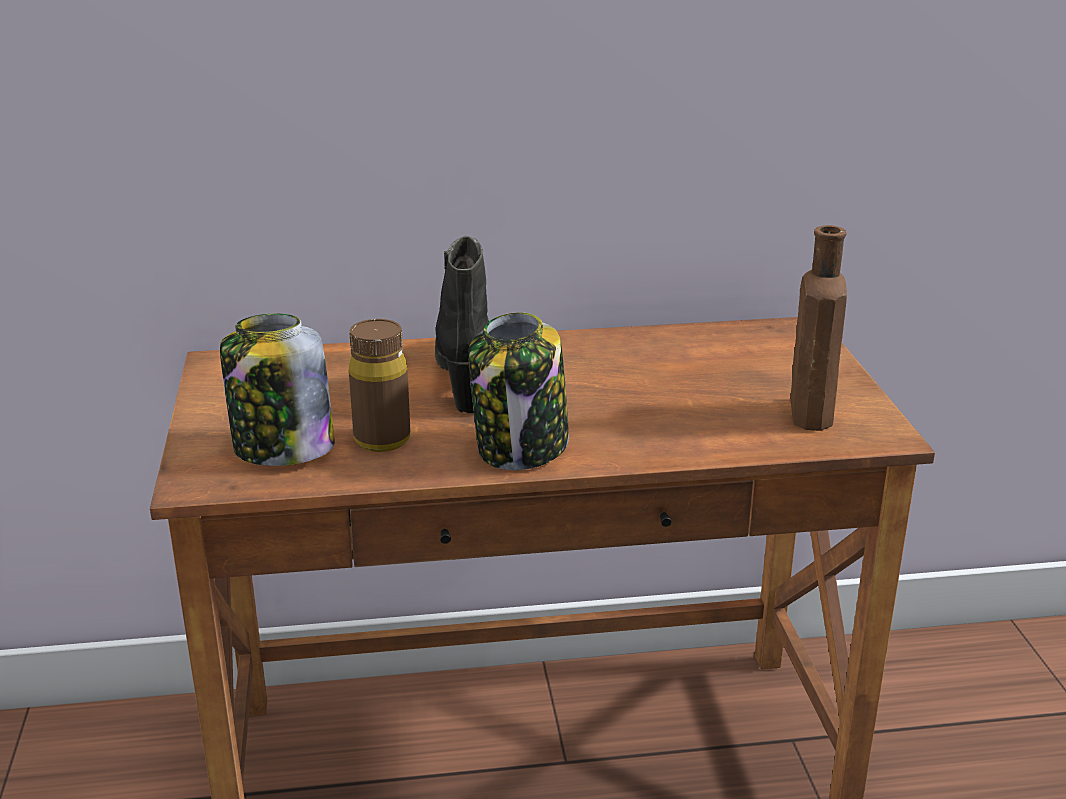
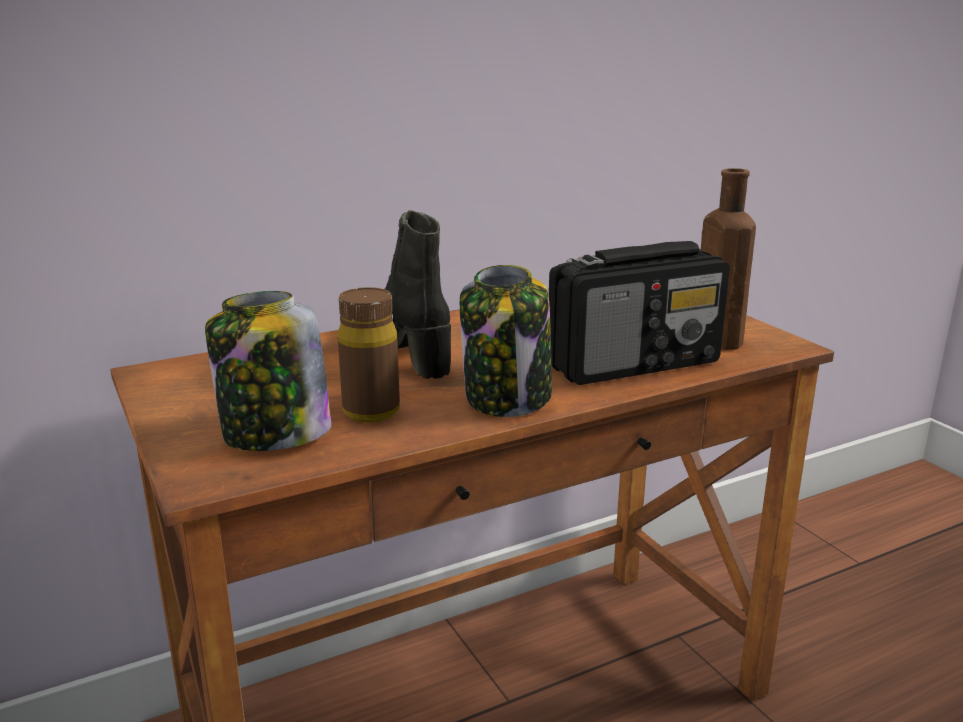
camera: 20 degrees left, 5 degrees down
none -> radio [549,241,730,385]

